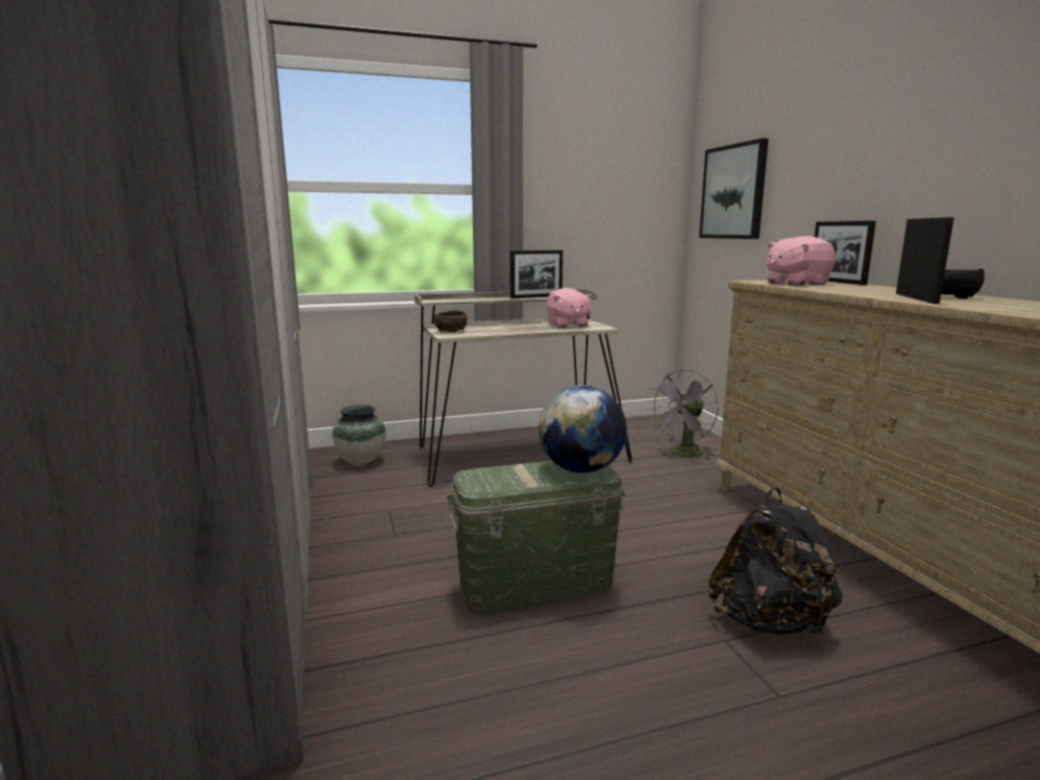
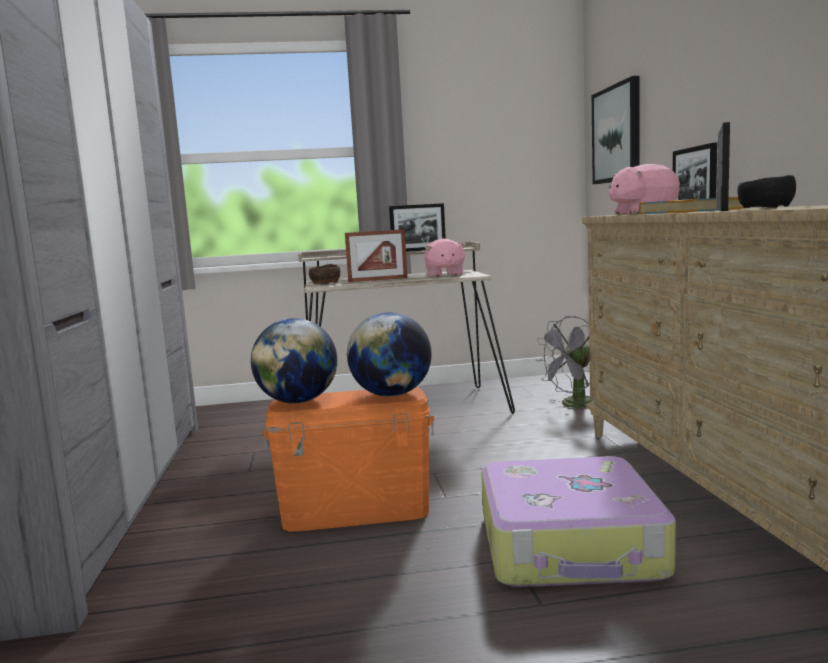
camera: 10 degrees right, 5 degrees down
vase [332,405,386,465] -> none
green storage box [447,461,626,613] -> orange storage box [262,387,434,531]
black backpack [708,487,842,635] -> suitcase [481,456,676,587]
none -> globe [251,318,337,403]
none -> picture frame [345,229,407,282]
none -> book [639,197,745,214]

